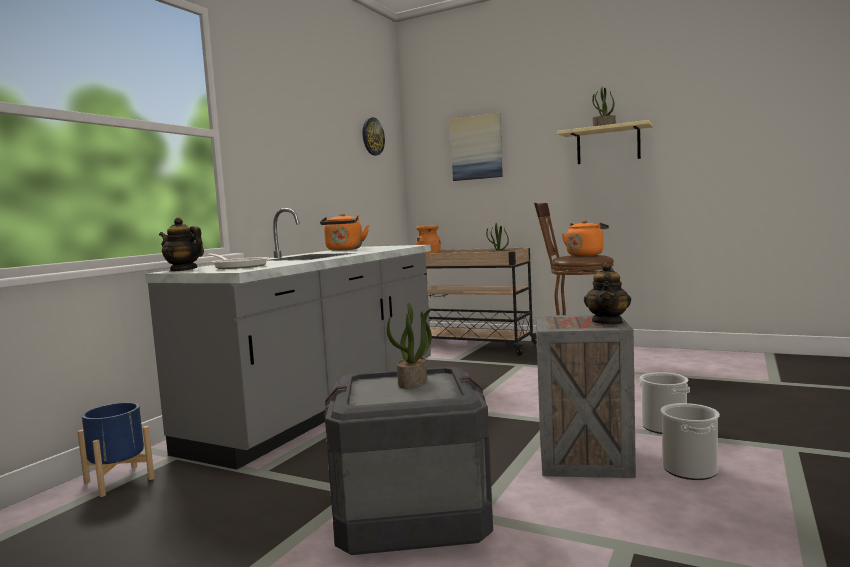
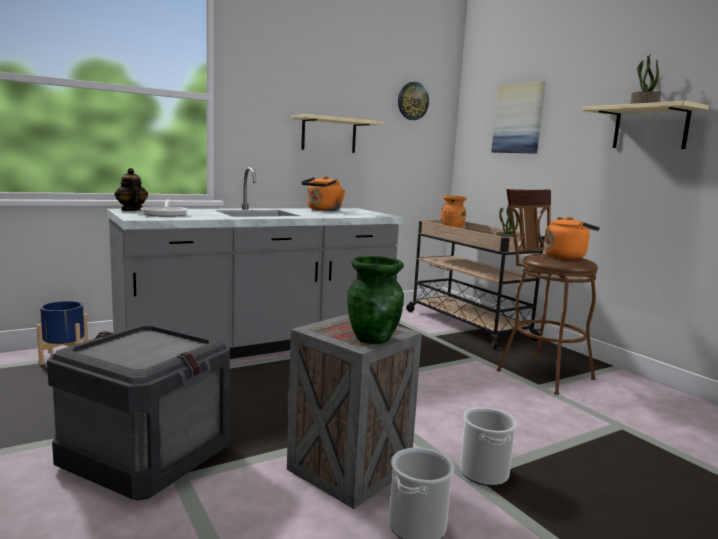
camera: 30 degrees right, 5 degrees up
potted plant [386,303,432,389] -> none
teapot [584,262,631,325] -> green vase [347,256,404,344]
none -> beige shelf [291,114,383,153]

